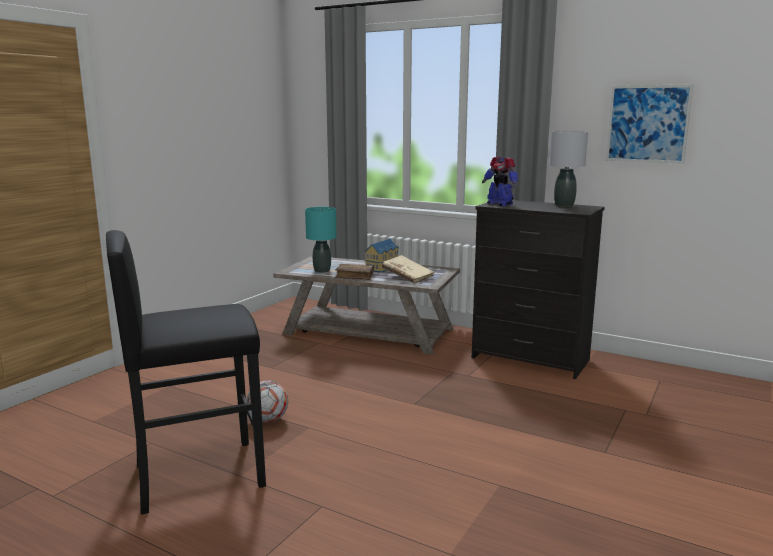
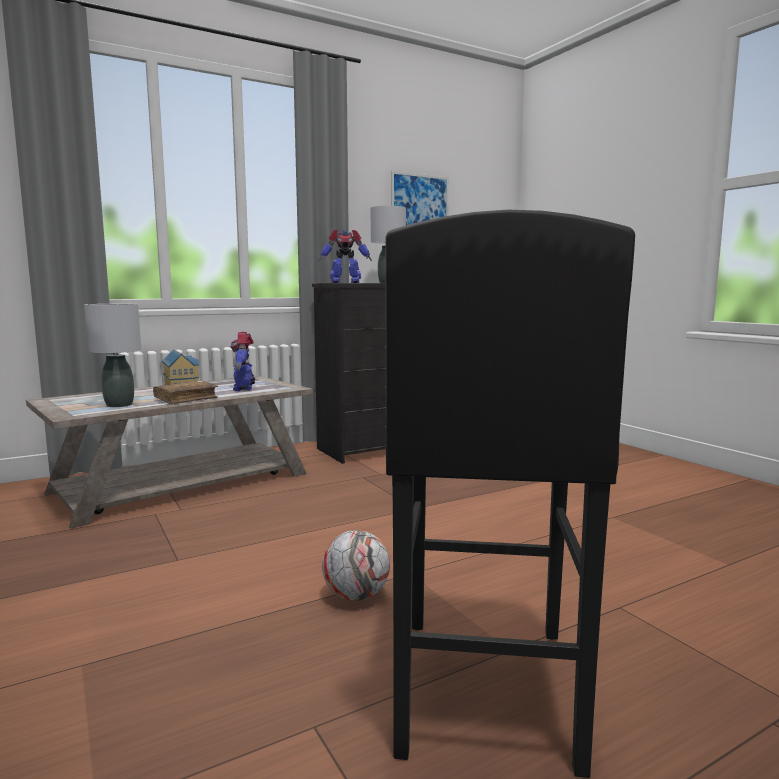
camera: 60 degrees left, 5 degrees down
turquoise table lamp [305,207,336,273] -> grey table lamp [84,304,141,407]
beige book [382,255,434,283] -> toy robot [231,332,255,391]

